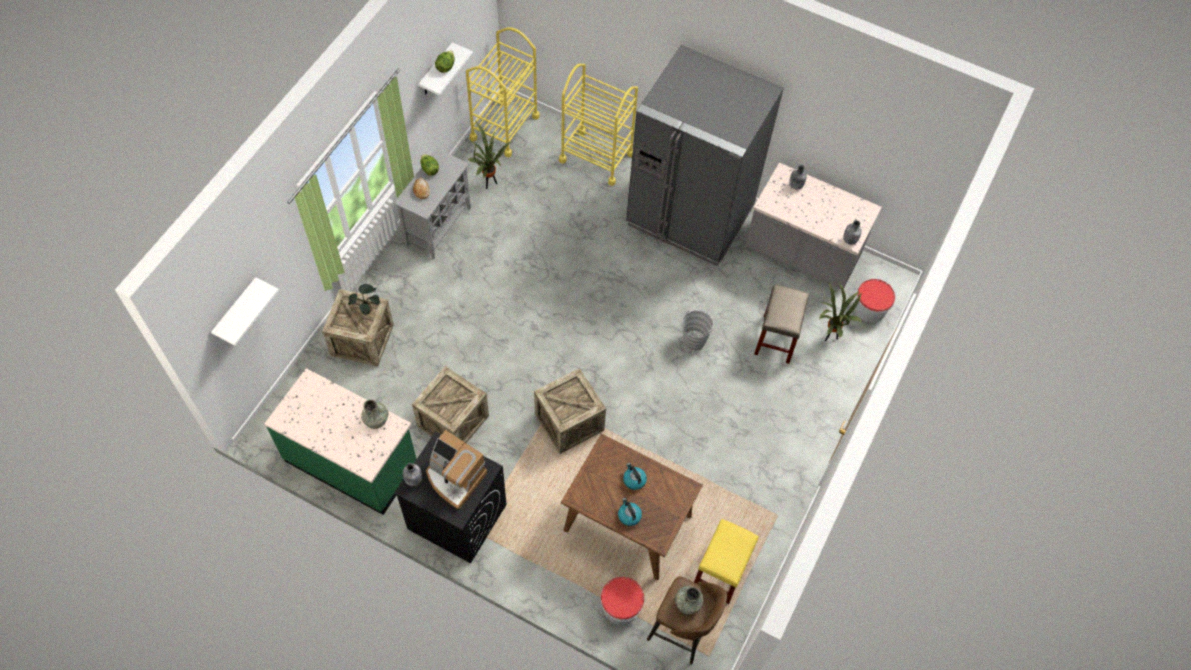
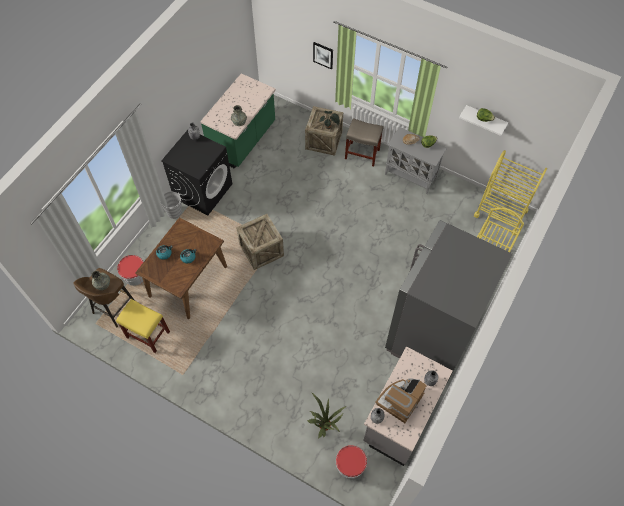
camera: 95 degrees right, 0 degrees up
white shelf [211,277,279,346] -> none
crate [412,366,489,443] -> none
coffee machine [426,430,487,509] -> coffee machine moved to [375,378,427,423]
potted plant [468,121,512,189] -> none
grey bucket [682,309,714,351] -> grey bucket moved to [160,192,182,219]
beige stool [754,284,809,364] -> beige stool moved to [345,118,383,167]
none -> picture [313,42,333,70]

